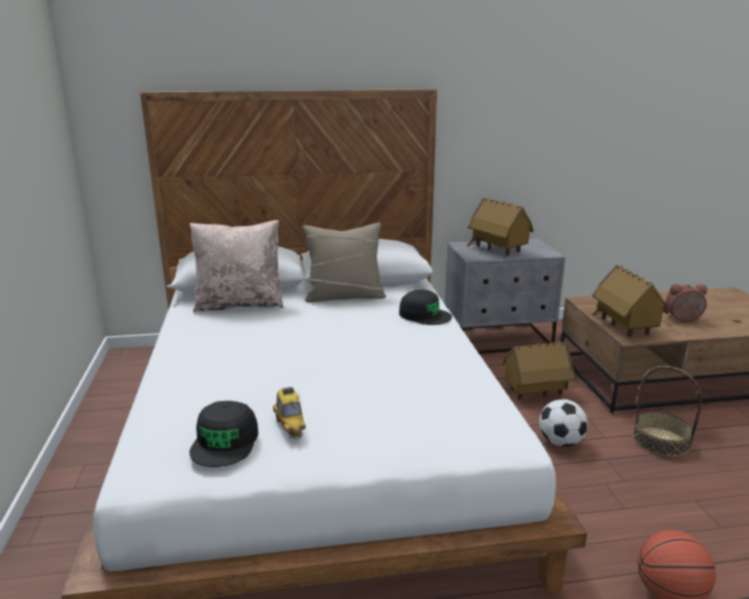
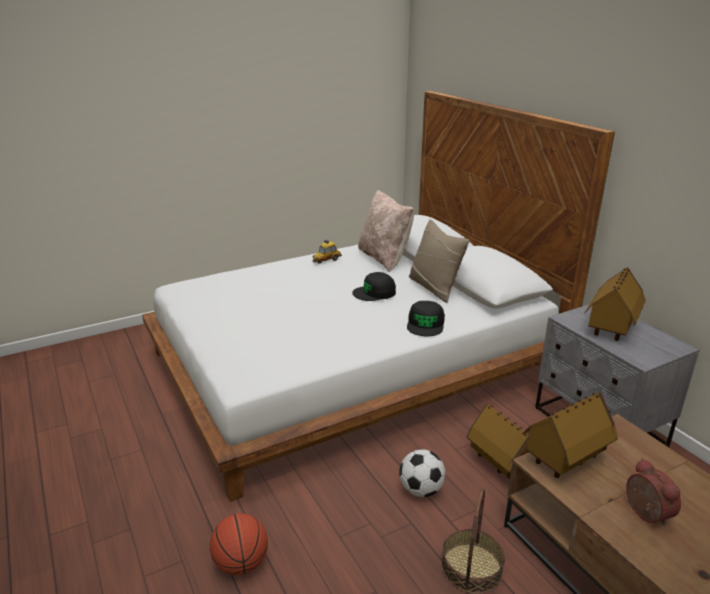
camera: 70 degrees right, 5 degrees up
black cap [189,401,258,467] -> black cap moved to [352,272,396,301]
toy car [273,387,306,439] -> toy car moved to [312,240,342,264]

